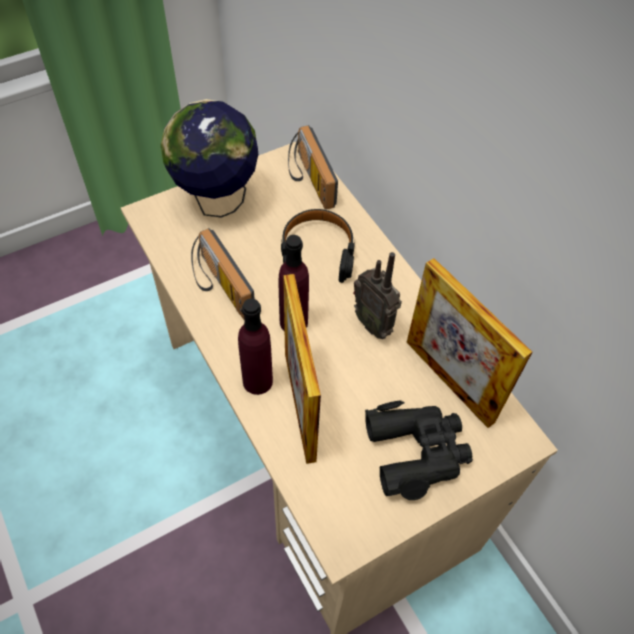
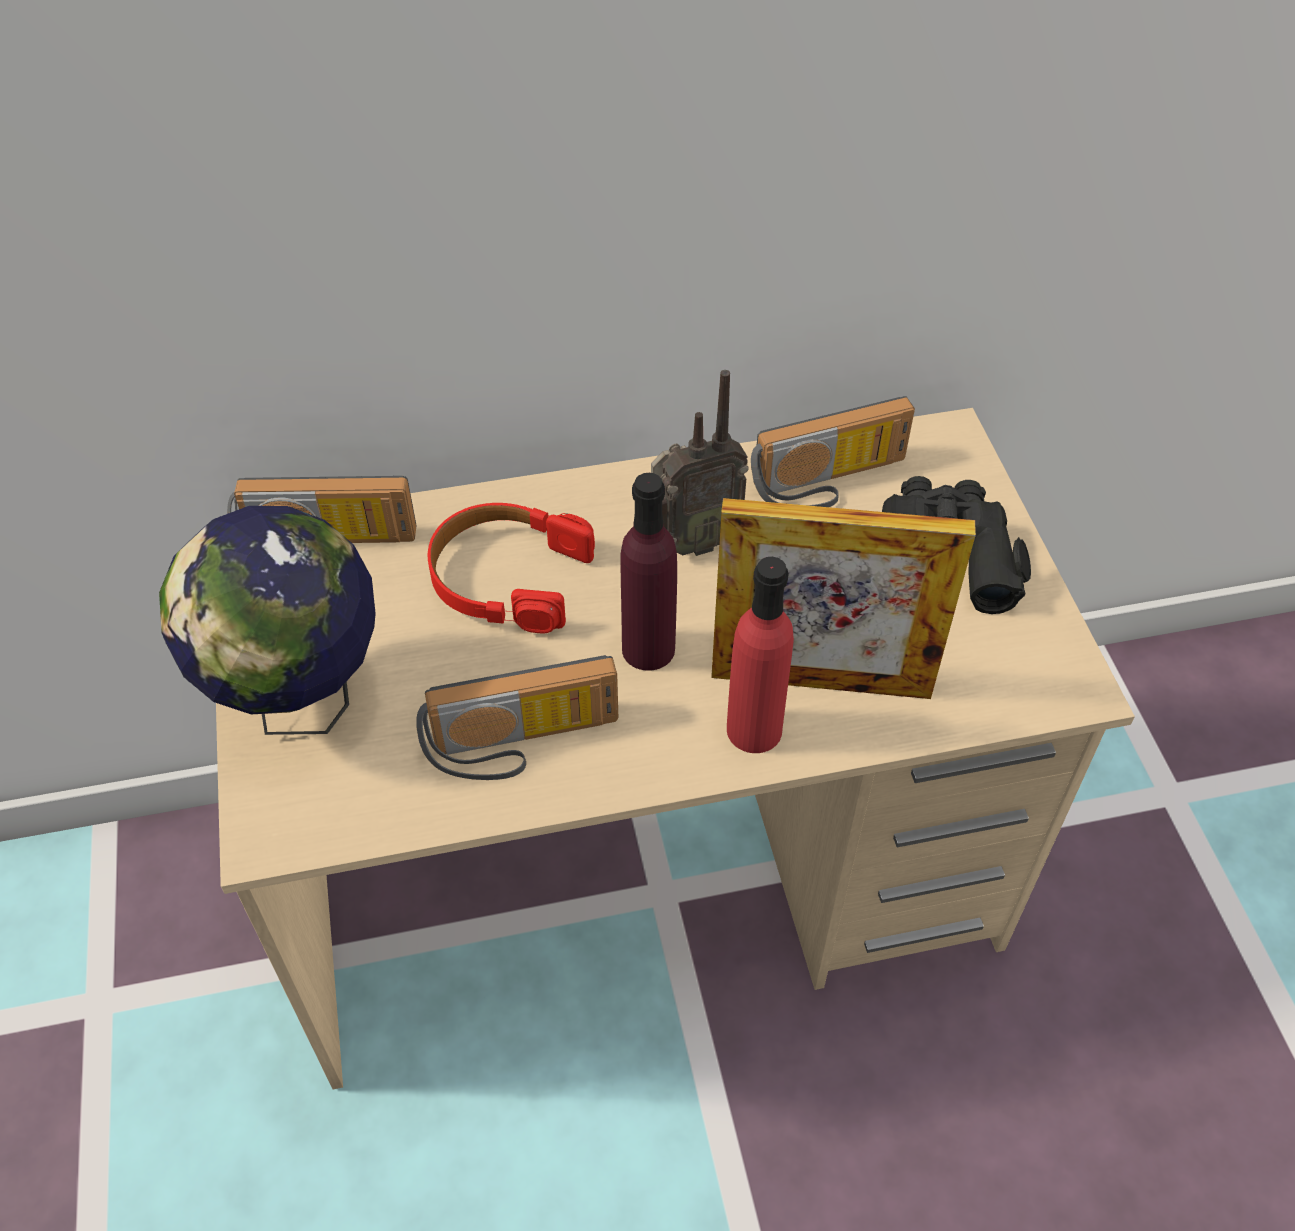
camera: 70 degrees left, 5 degrees down
purple bottle [238,299,273,395] -> red bottle [727,557,794,753]
black headphones [281,209,355,283] -> red headphones [428,503,595,634]
picture frame [406,258,532,428] -> radio [751,396,915,507]

